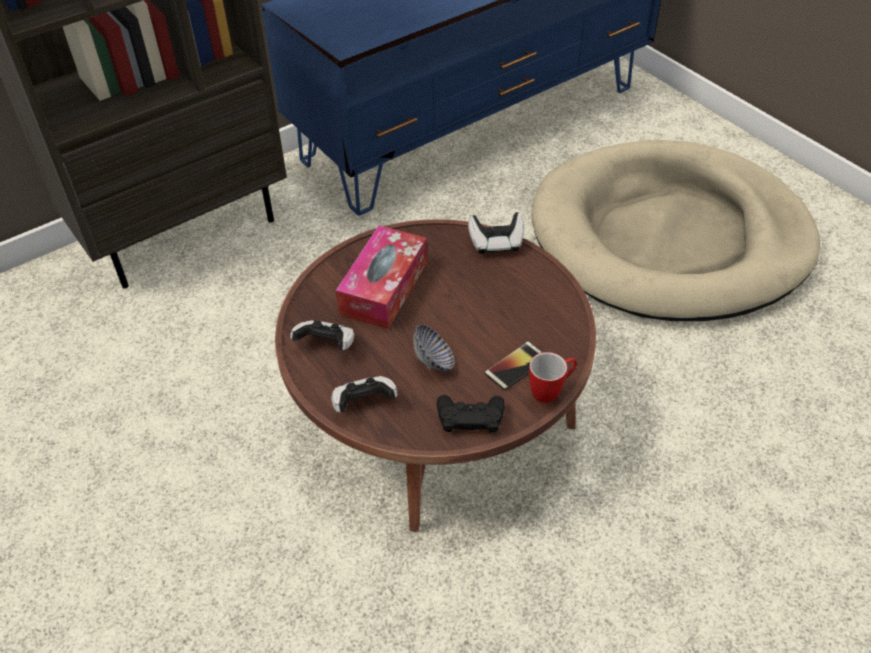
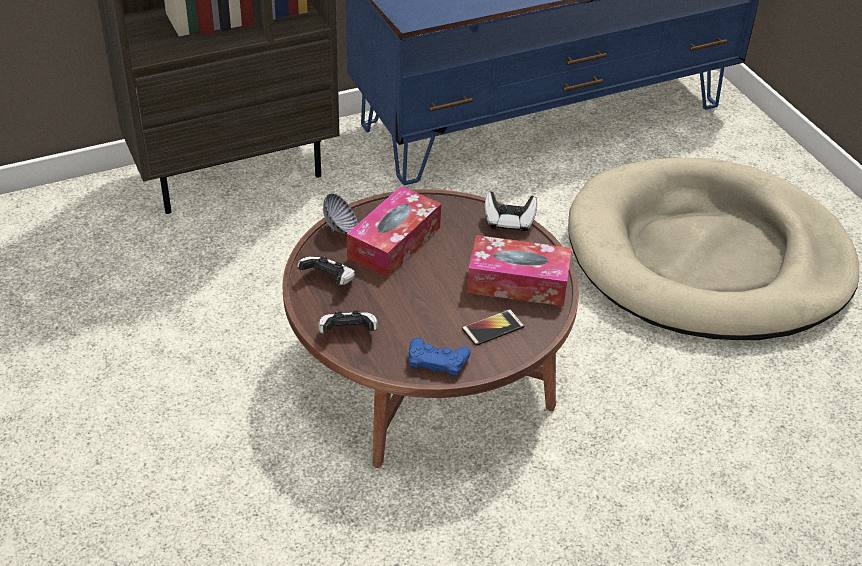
camera: 10 degrees right, 5 degrees down
bowl [413,324,455,371] -> bowl moved to [323,193,358,234]
black game controller [437,395,505,433] -> blue game controller [409,337,471,376]
mug [529,352,577,403] -> none
none -> tissue box [467,235,572,306]

